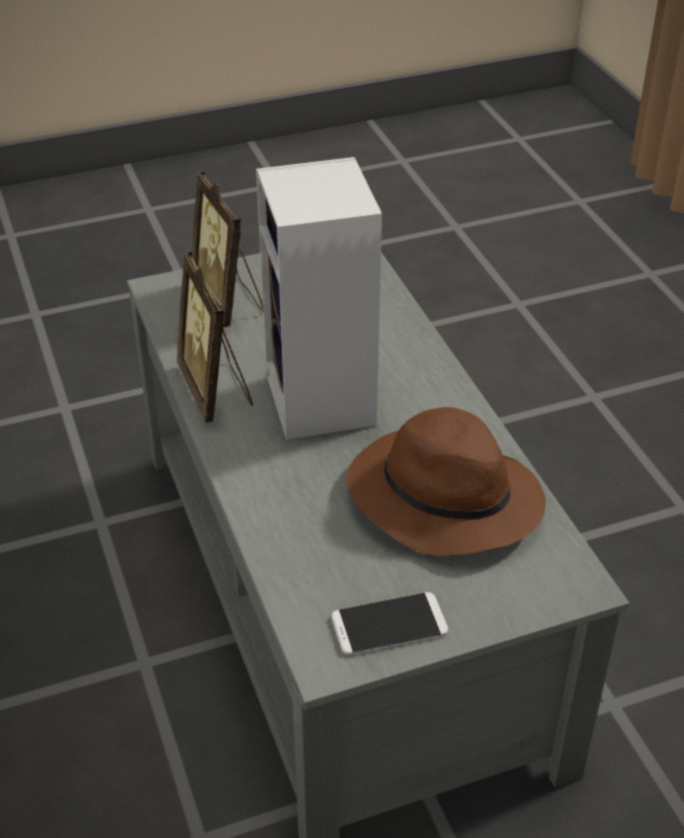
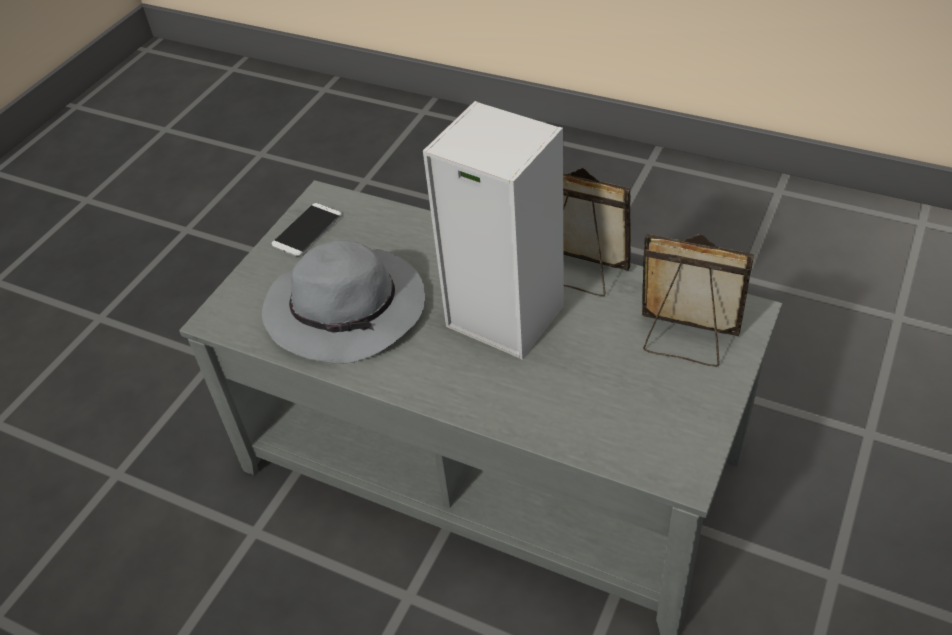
camera: 140 degrees right, 5 degrees up
brown hat [347,407,546,556] -> grey hat [262,240,425,364]

